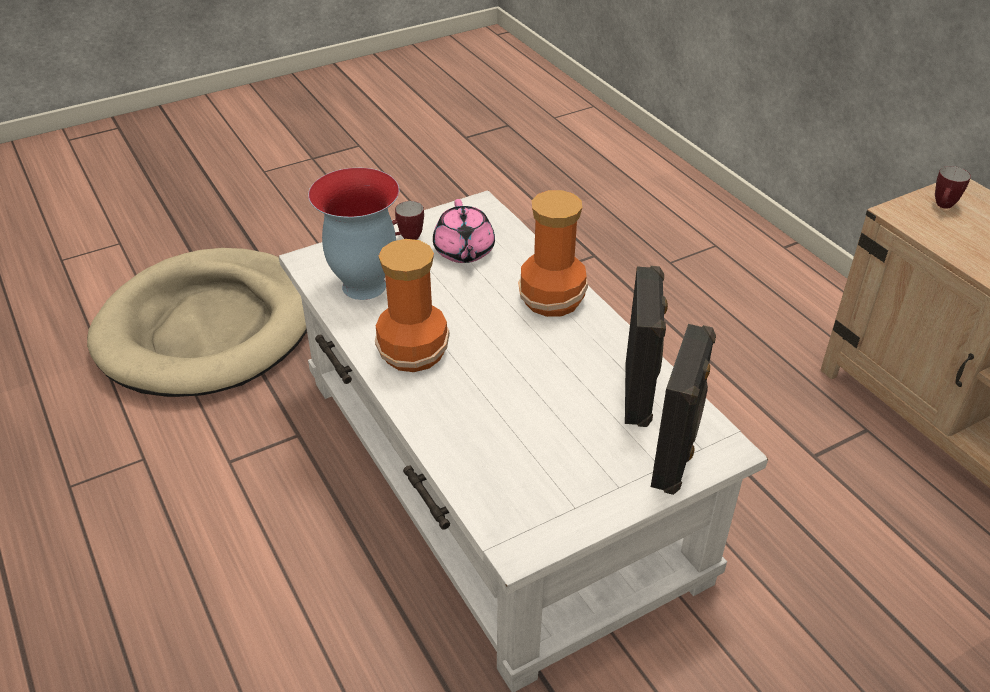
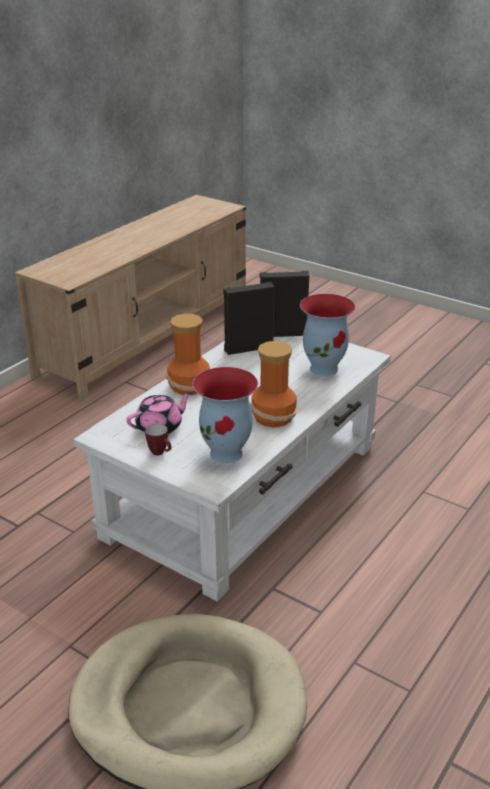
camera: 115 degrees left, 10 degrees down
mug [935,166,971,209] -> none
none -> vase [300,294,356,376]

